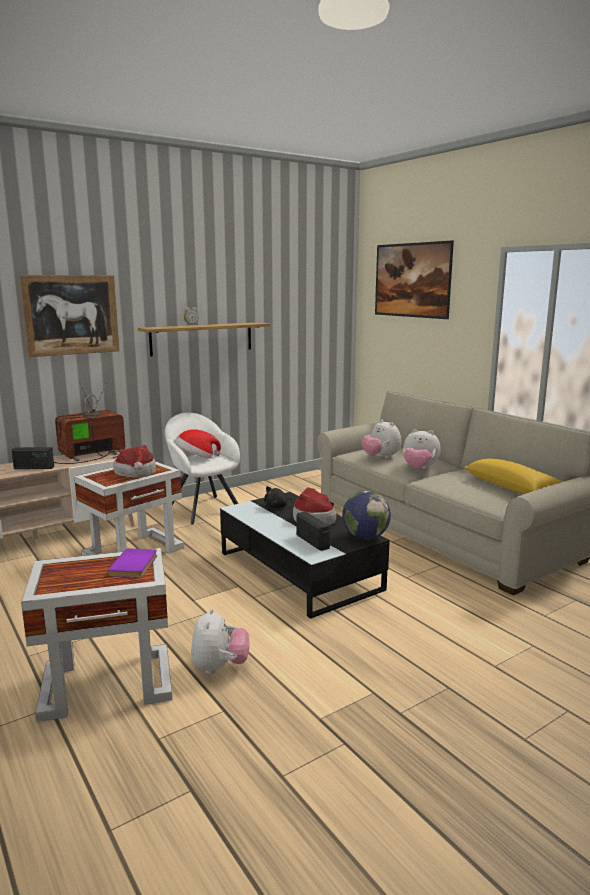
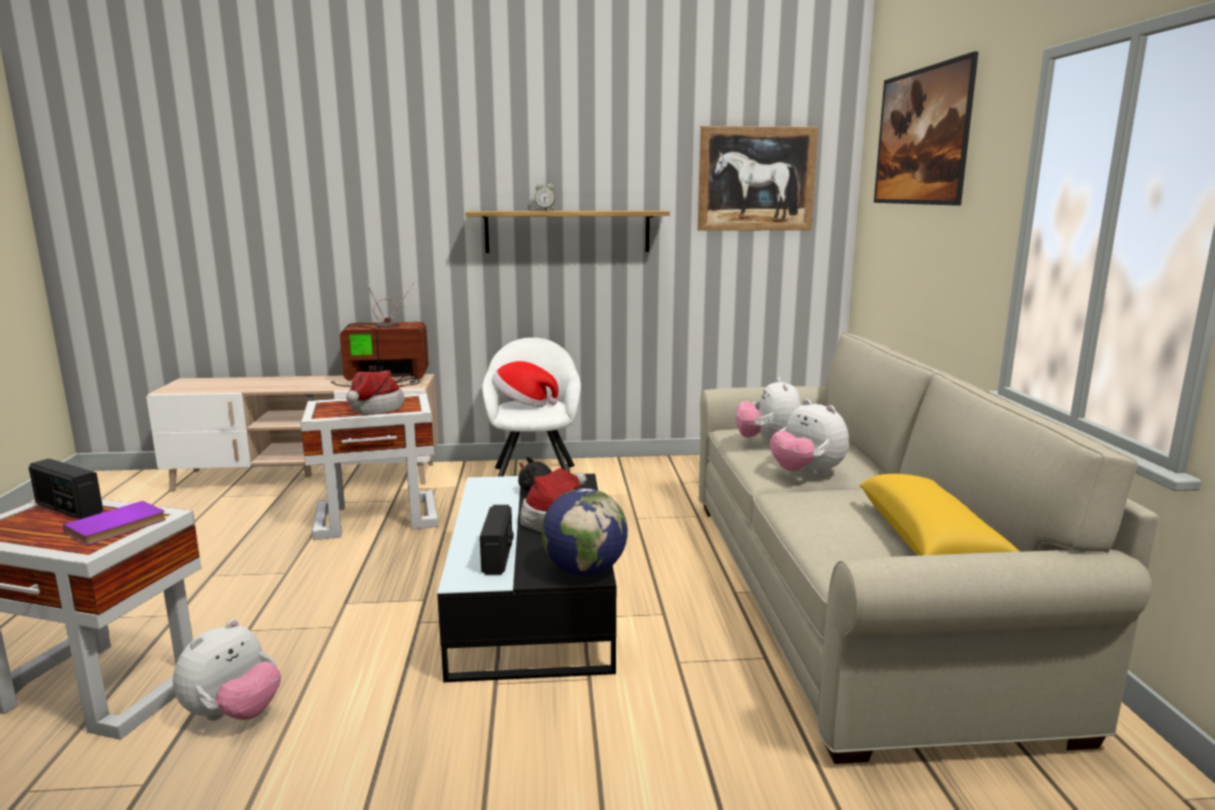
camera: 30 degrees right, 0 degrees up
radio [12,447,54,469] -> radio moved to [28,459,103,519]
picture [19,275,120,357] -> picture moved to [698,126,818,231]

